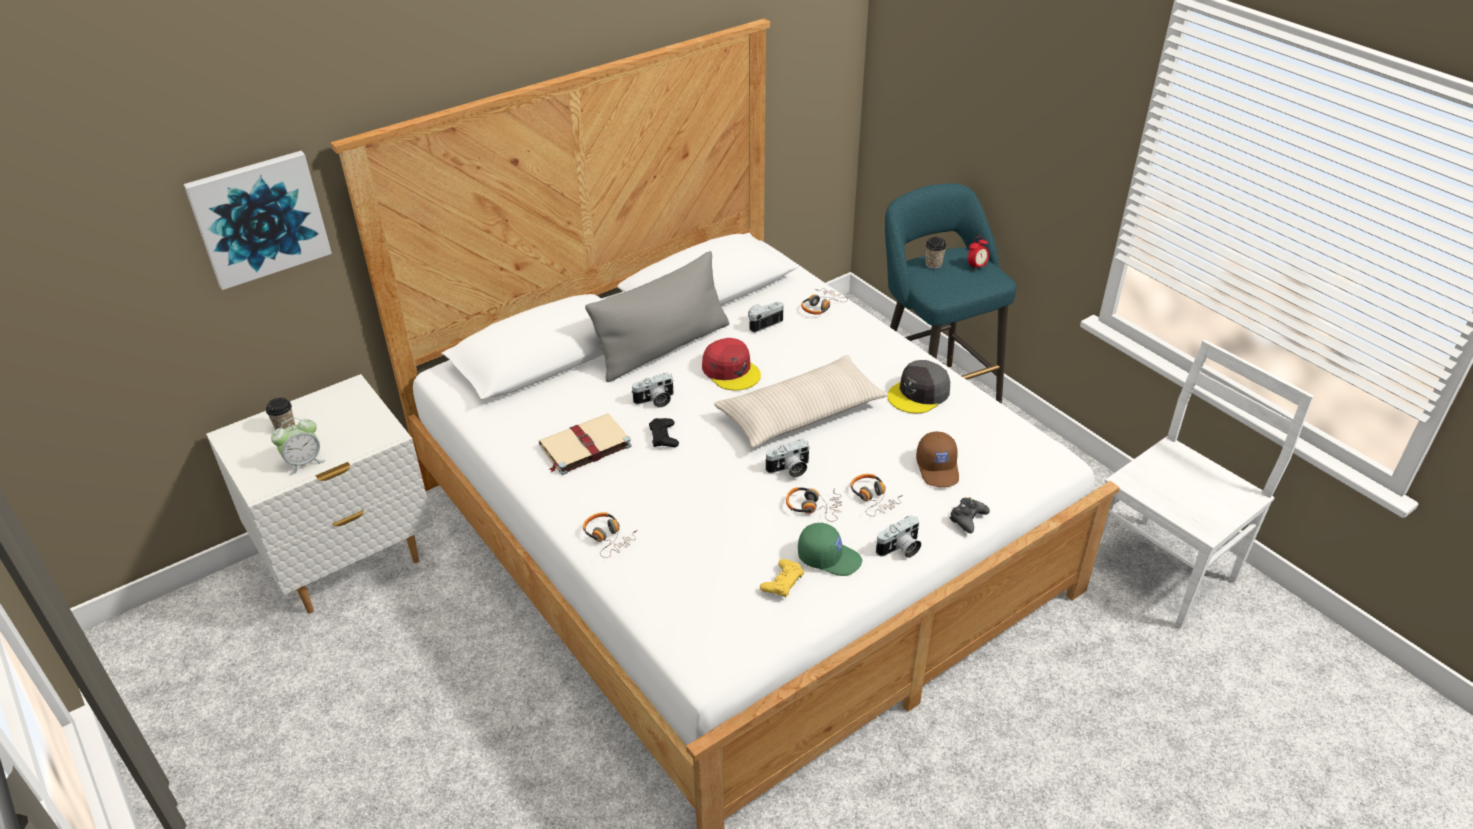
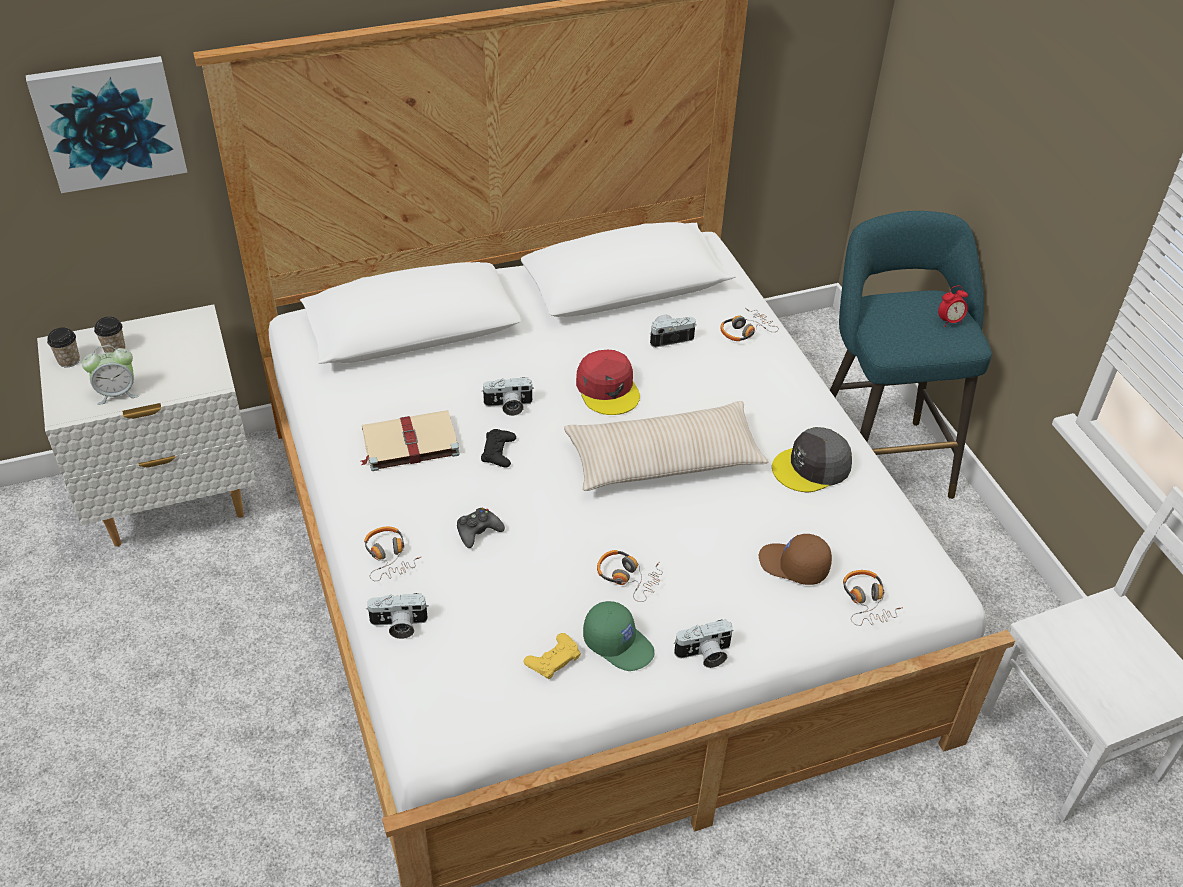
camera: 15 degrees right, 5 degrees up
grey pillow [585,251,729,382] -> none
camera [765,439,810,477] -> camera moved to [366,593,429,639]
headphones [850,474,903,517] -> headphones moved to [843,570,903,626]
brown cap [916,432,959,487] -> brown cap turned 105 degrees clockwise [759,534,832,585]
cup [925,237,947,269] -> cup moved to [47,327,80,367]
black game controller [950,497,990,533] -> black game controller moved to [457,508,505,548]

